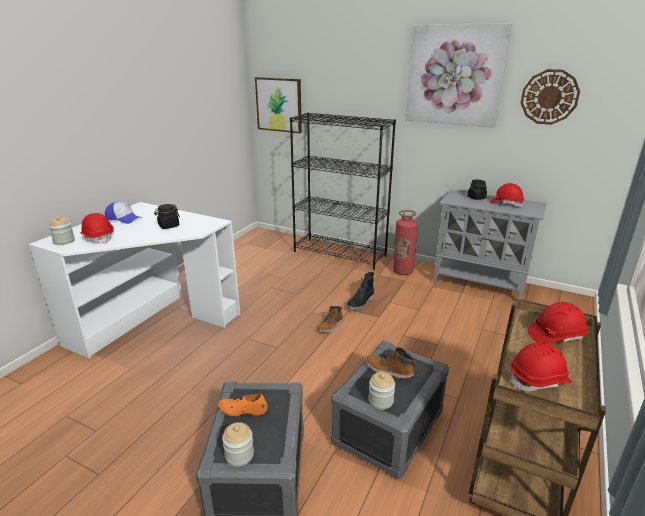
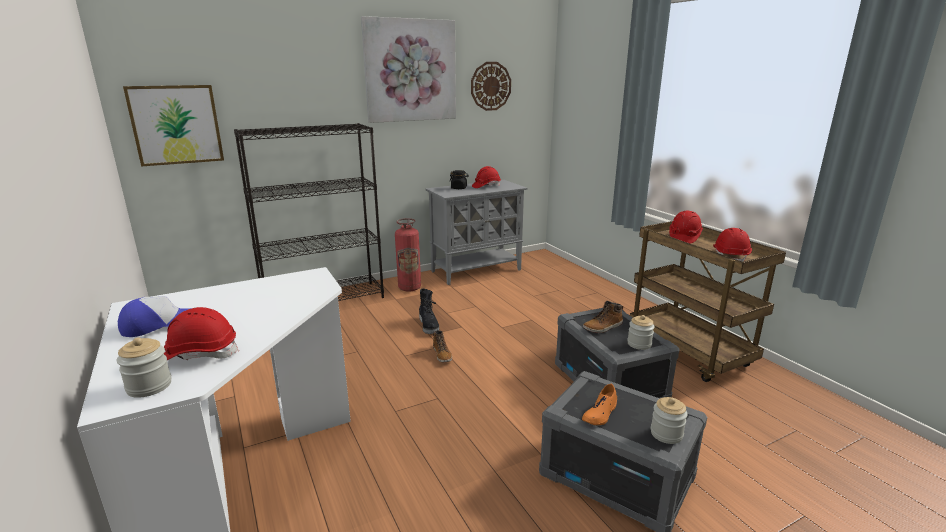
camera: 55 degrees left, 5 degrees down
black jar [154,204,180,229] -> none

